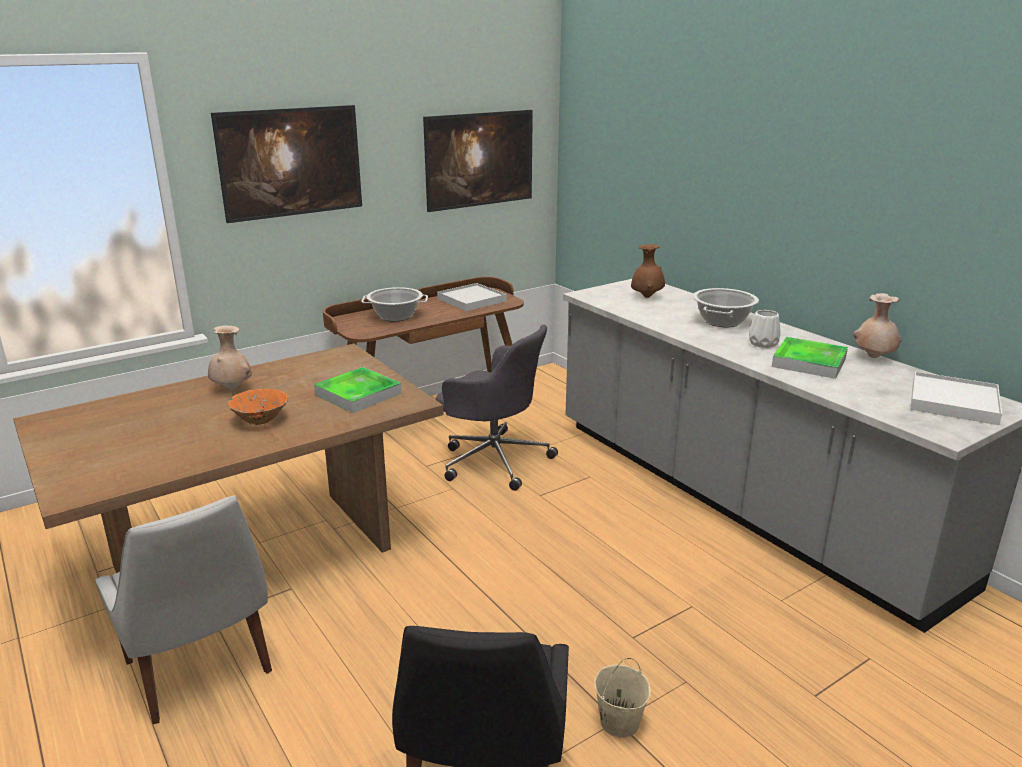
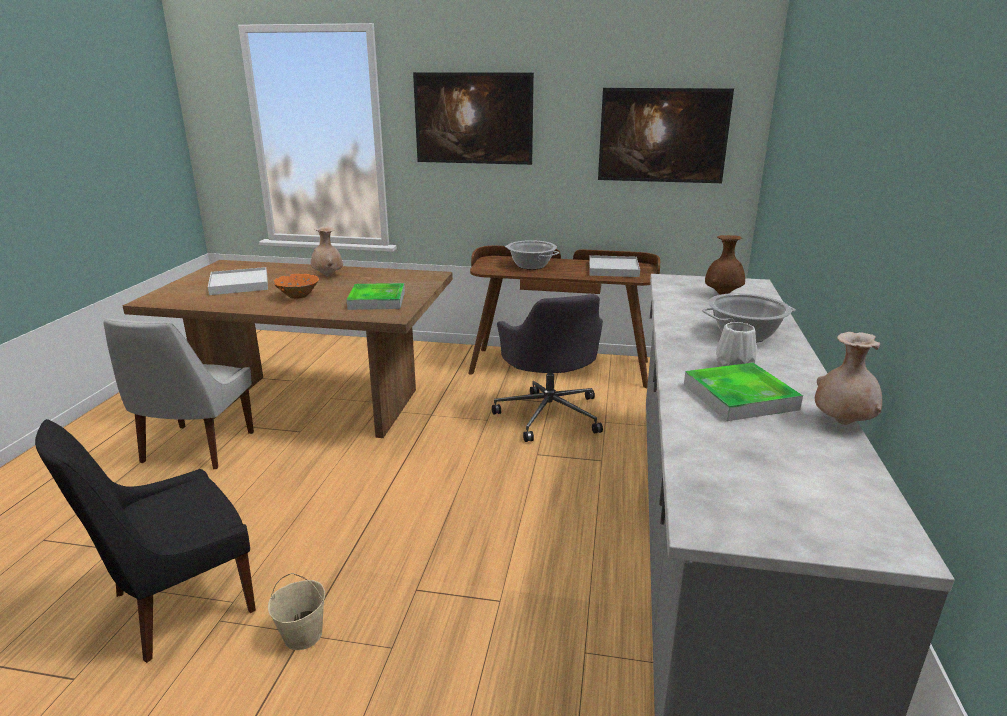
camera: 45 degrees right, 0 degrees up
white tray [910,371,1002,425] -> white tray moved to [208,267,268,295]

